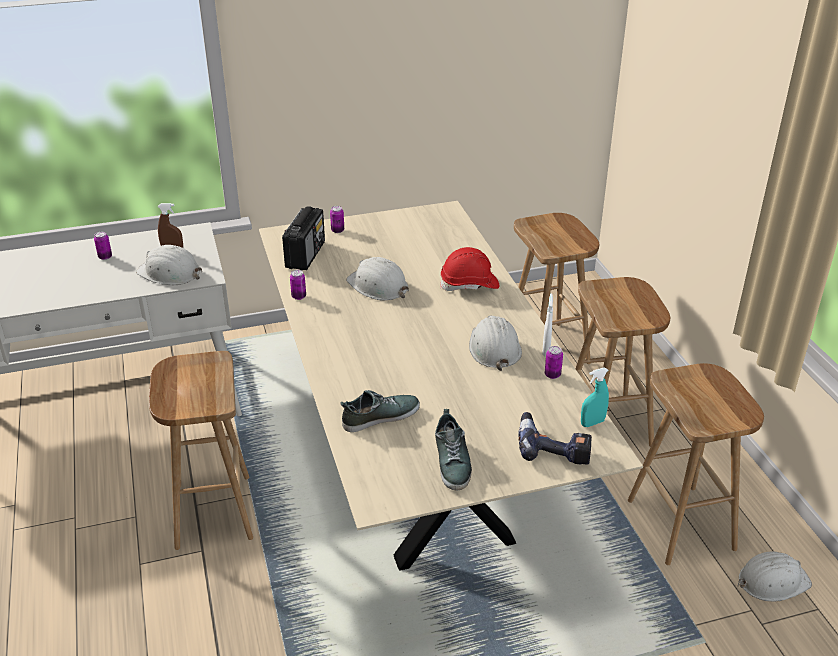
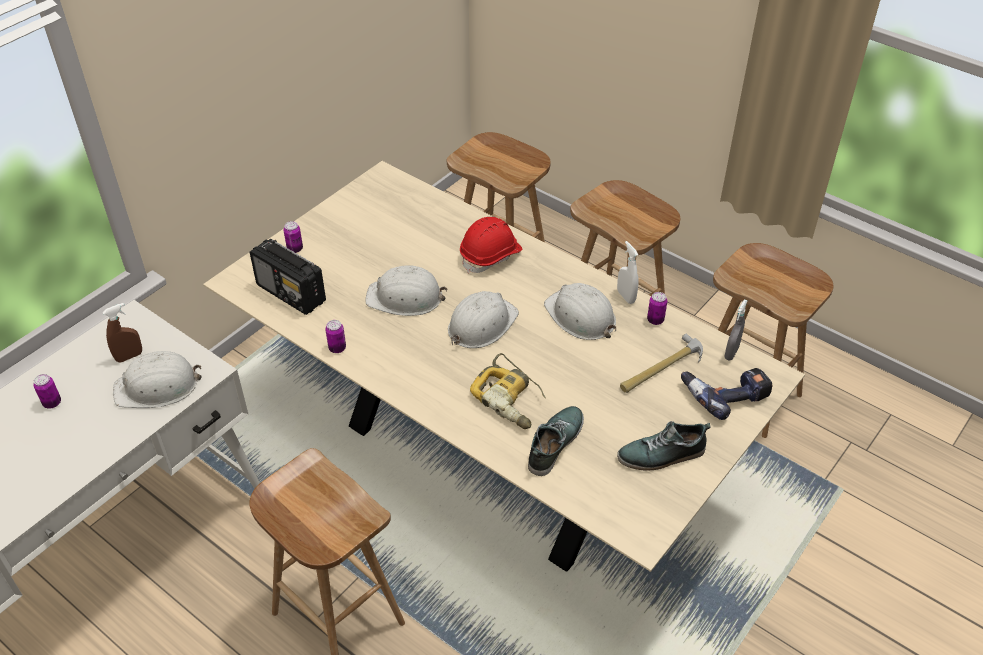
camera: 35 degrees left, 10 degrees up
radio [282,206,325,270] -> radio turned 150 degrees clockwise [250,239,326,315]
shoe [435,409,472,490] -> shoe turned 120 degrees clockwise [617,421,711,471]
turquoise spray bottle [581,367,609,427] -> grey spray bottle [724,299,747,360]
white hard hat [738,552,812,602] -> white hard hat moved to [448,291,519,348]
none -> power drill [470,353,546,429]
none -> hammer [620,334,703,393]

